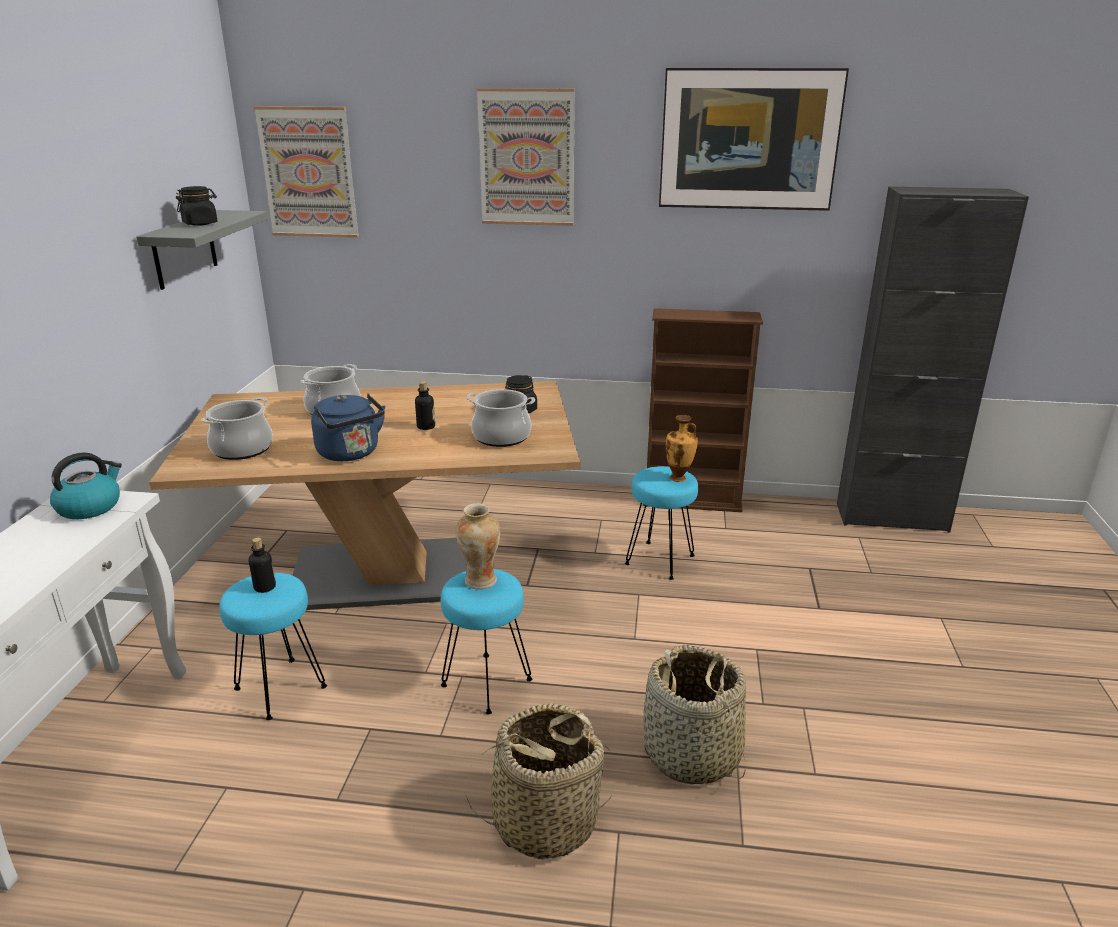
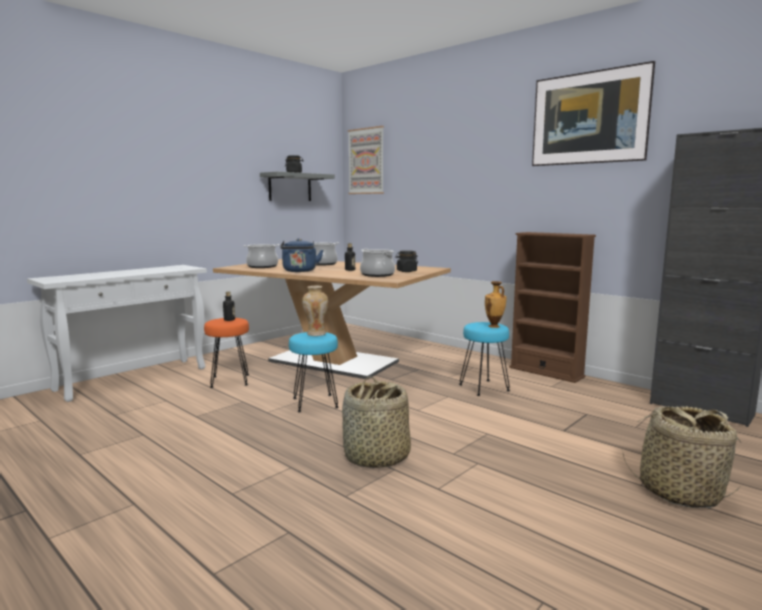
camera: 35 degrees right, 15 degrees down
kettle [50,452,122,519] -> none
turquoise stool [219,573,327,720] -> orange stool [204,318,249,388]
basket [465,703,613,860] -> basket moved to [622,406,742,508]
picture [477,88,575,226] -> none

